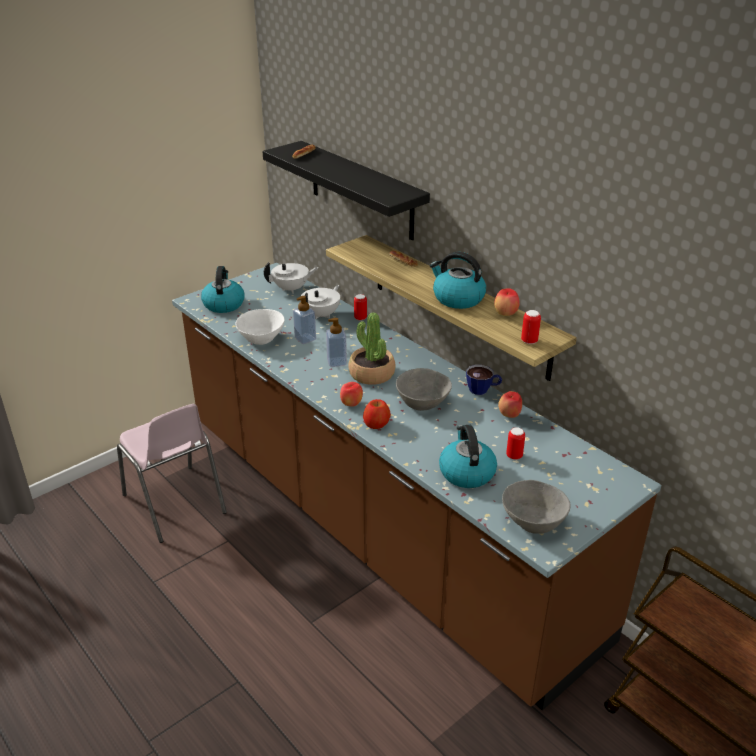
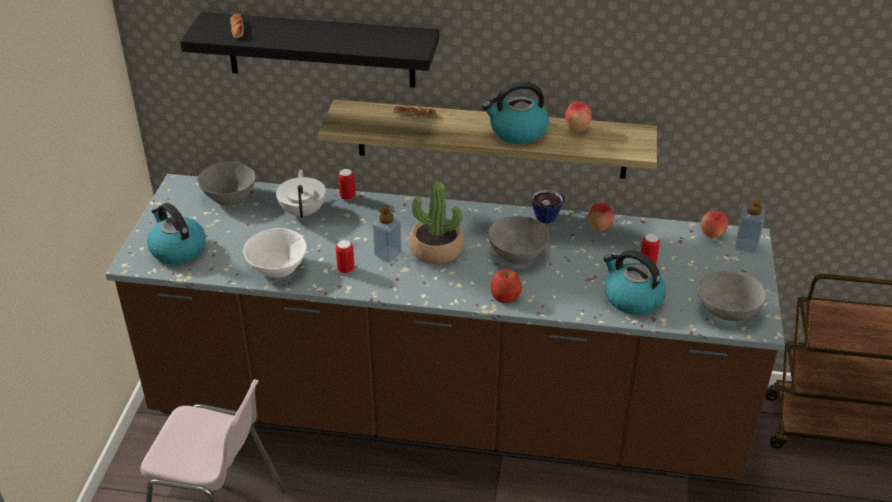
camera: 40 degrees left, 5 degrees up
white teapot [264,262,319,294] -> grey bowl [197,162,256,205]
soap dispenser [293,296,316,344] -> soap dispenser moved to [735,196,764,253]
apple [340,382,363,407] -> apple moved to [700,211,728,239]
can [521,310,541,344] -> can moved to [336,240,355,274]

